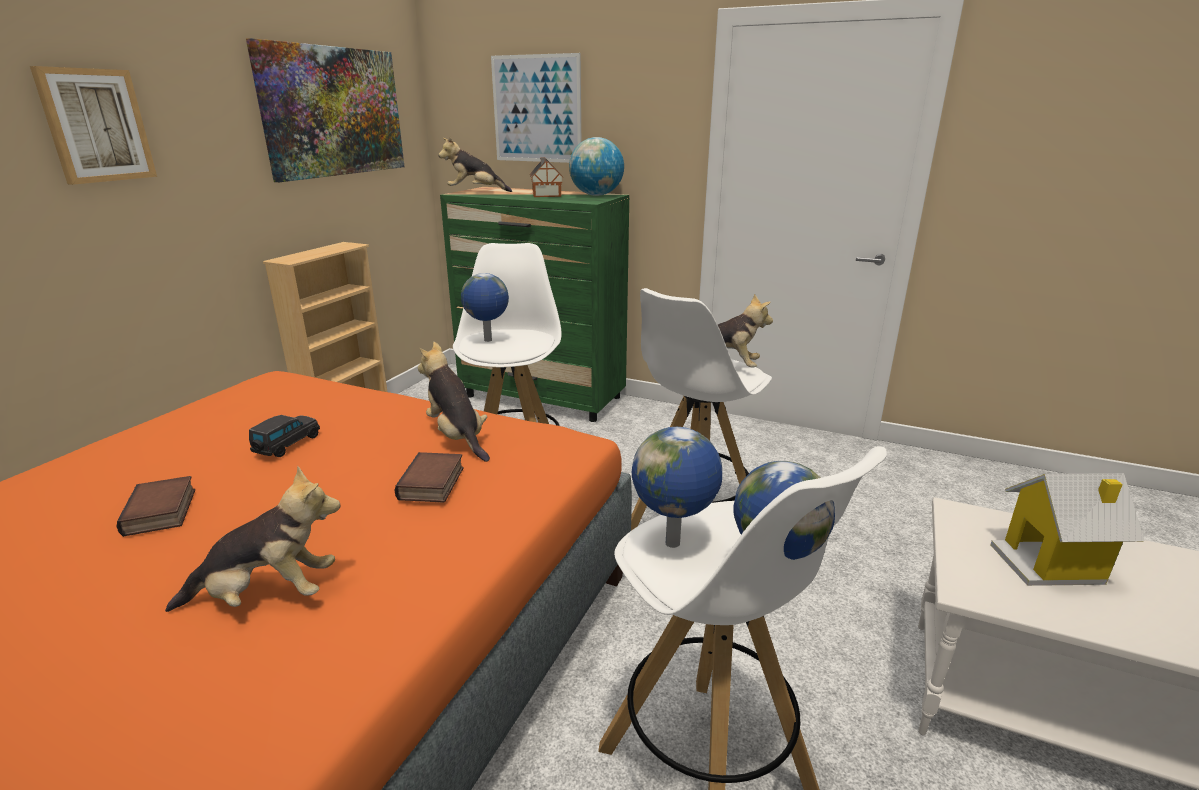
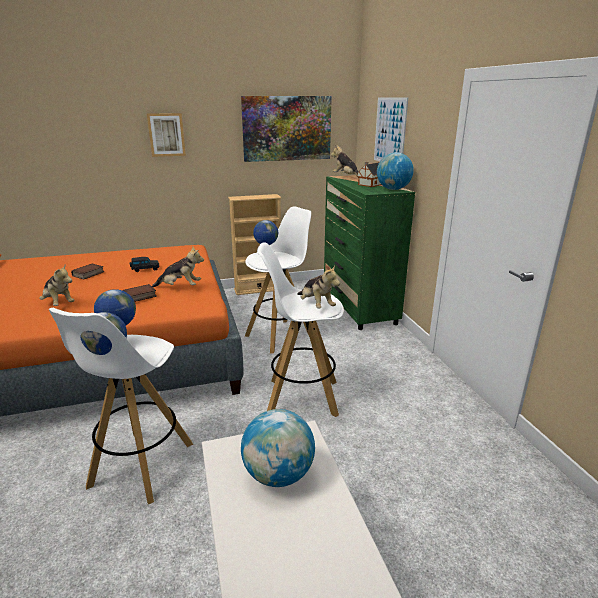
camera: 50 degrees right, 0 degrees up
plush toy [418,342,490,462] -> plush toy turned 75 degrees clockwise [152,247,204,287]
toy house [991,473,1145,586] -> globe [241,409,315,487]

